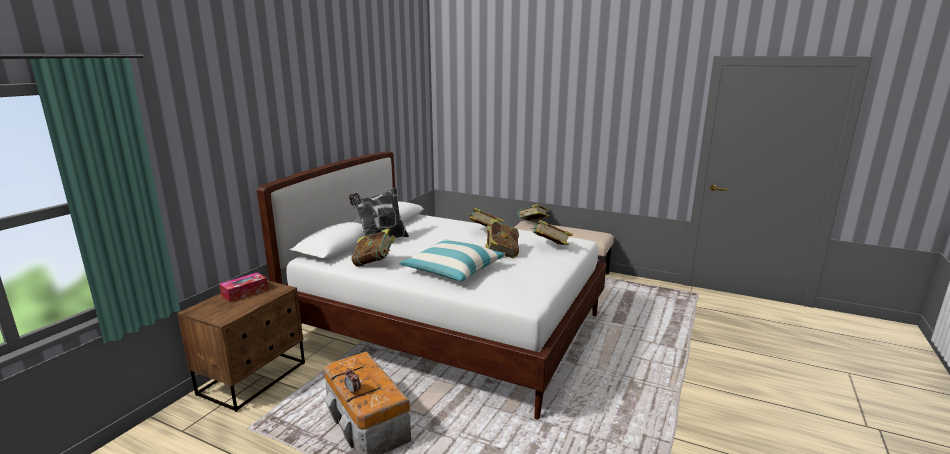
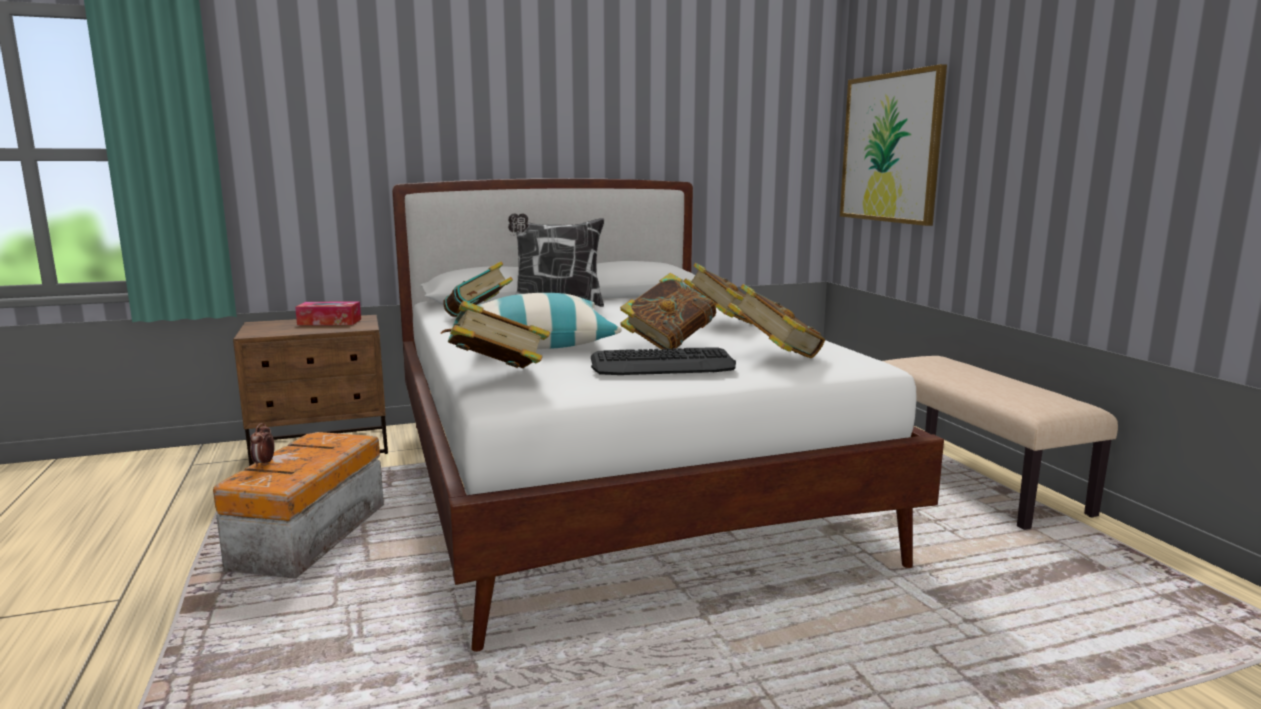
camera: 45 degrees right, 5 degrees down
book [518,204,549,221] -> book moved to [441,301,550,368]
none -> keyboard [591,347,736,375]
none -> picture [840,64,947,226]

